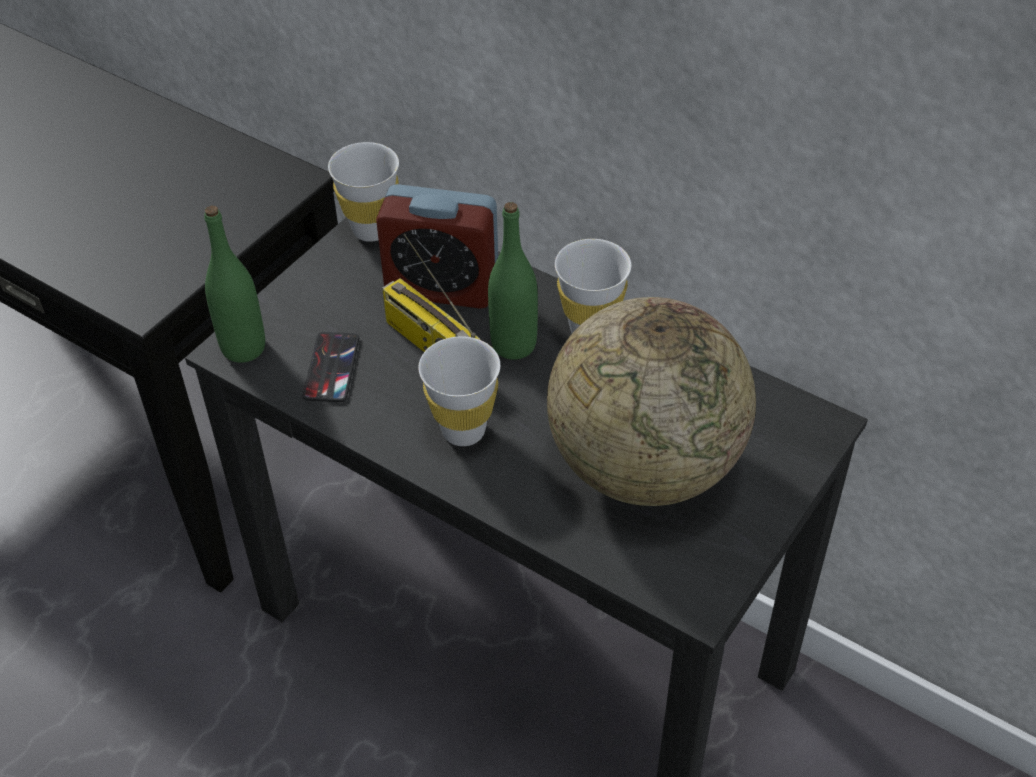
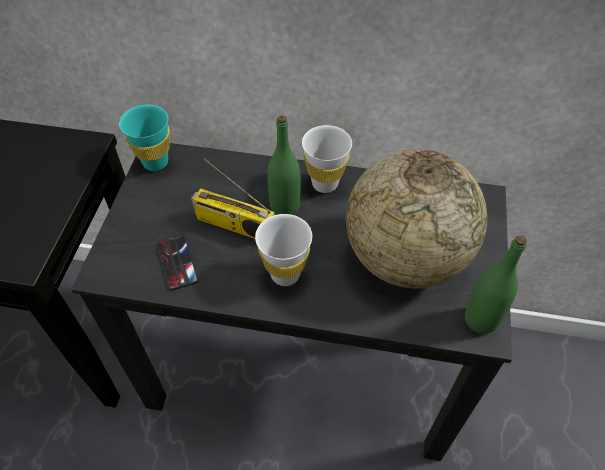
camera: 25 degrees left, 5 degrees up
green bottle [204,206,265,363] -> green bottle moved to [465,235,527,334]
white cup [328,142,399,242] -> turquoise cup [119,105,170,171]
alarm clock [376,184,498,309] -> none

